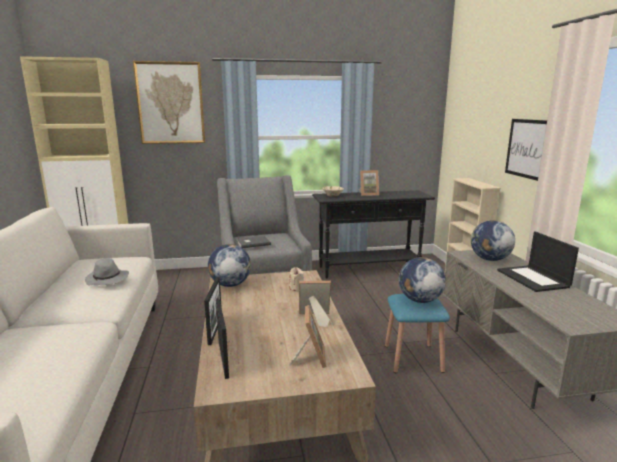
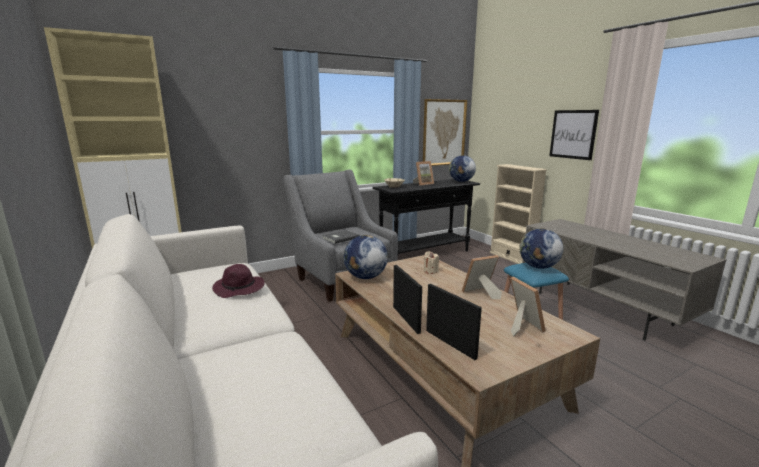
camera: 20 degrees left, 0 degrees up
grey hat [85,258,129,286] -> purple hat [212,264,265,298]
picture [133,61,205,144] -> picture moved to [423,99,467,166]
globe [471,220,515,261] -> globe moved to [449,155,476,182]
laptop [497,231,579,292] -> none

